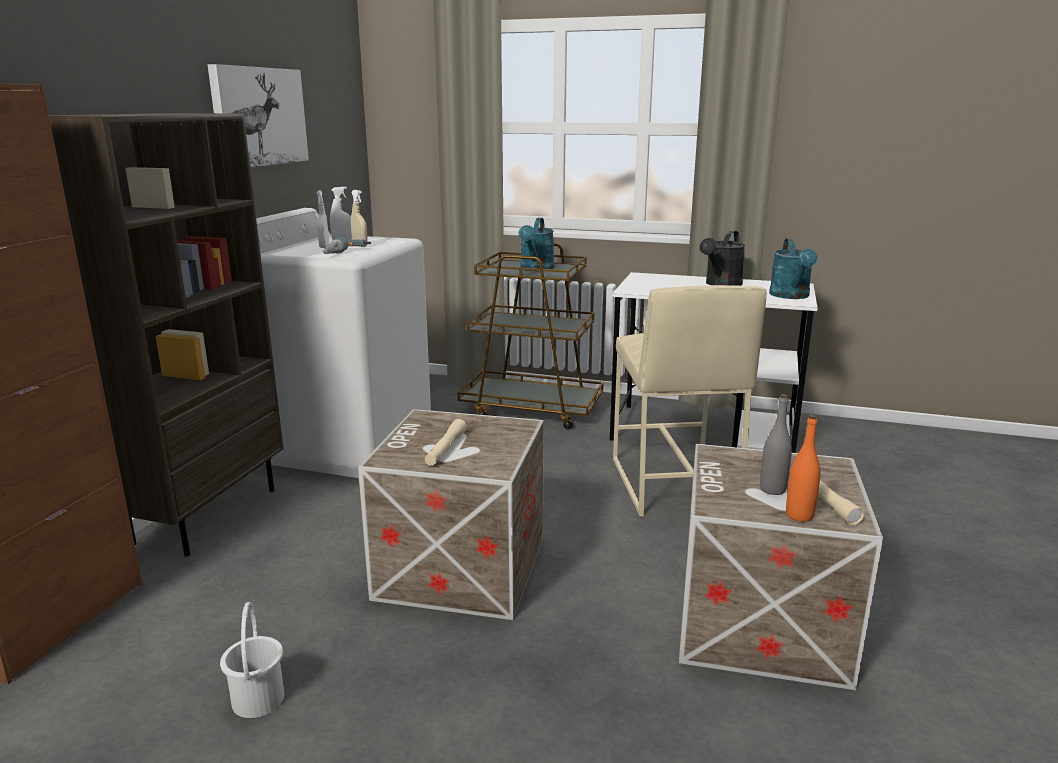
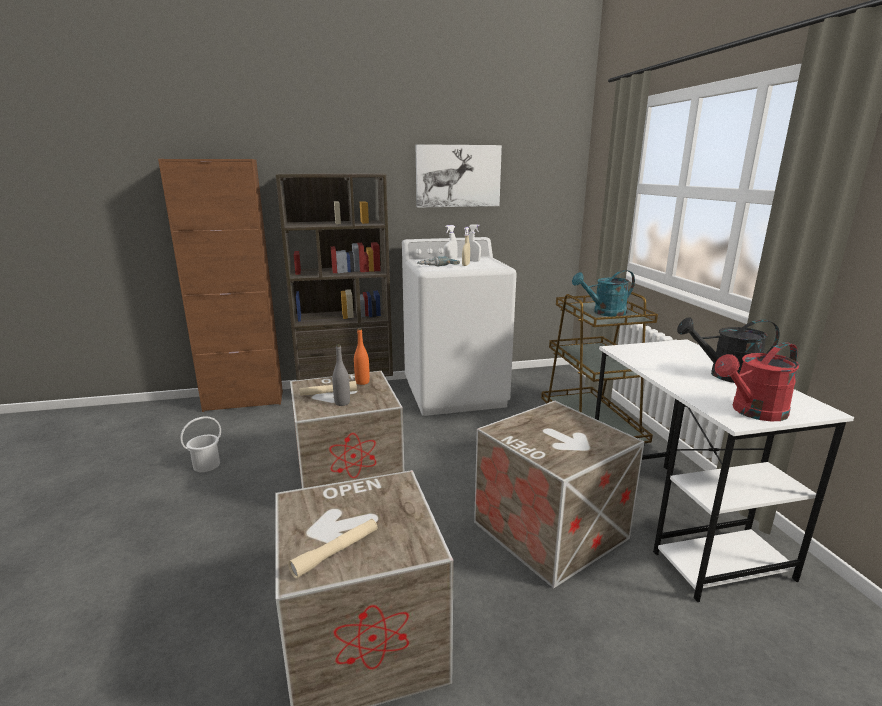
camera: 60 degrees right, 0 degrees up
beige stool [613,285,767,516] -> crate [474,401,644,588]
grey bottle [760,394,792,495] -> grey bottle moved to [332,344,350,406]
turquoise watering can [769,238,817,299] -> red watering can [715,342,800,421]
orange bottle [786,415,821,522] -> orange bottle moved to [354,328,370,385]

